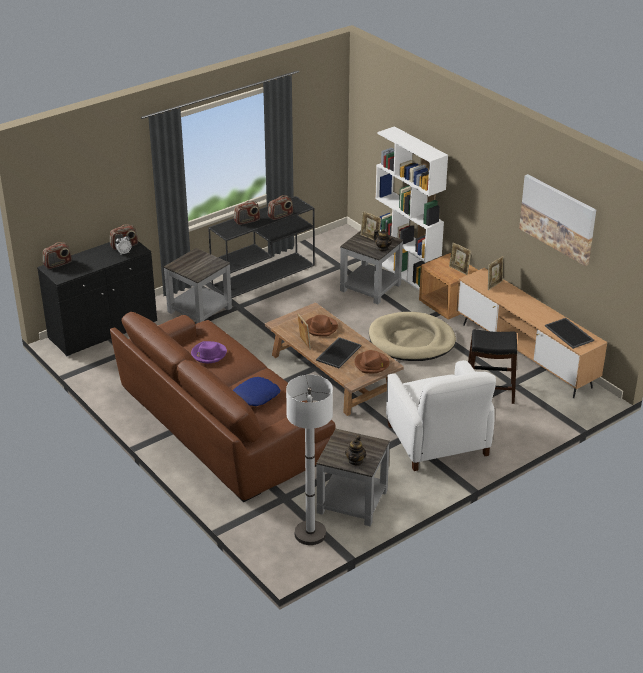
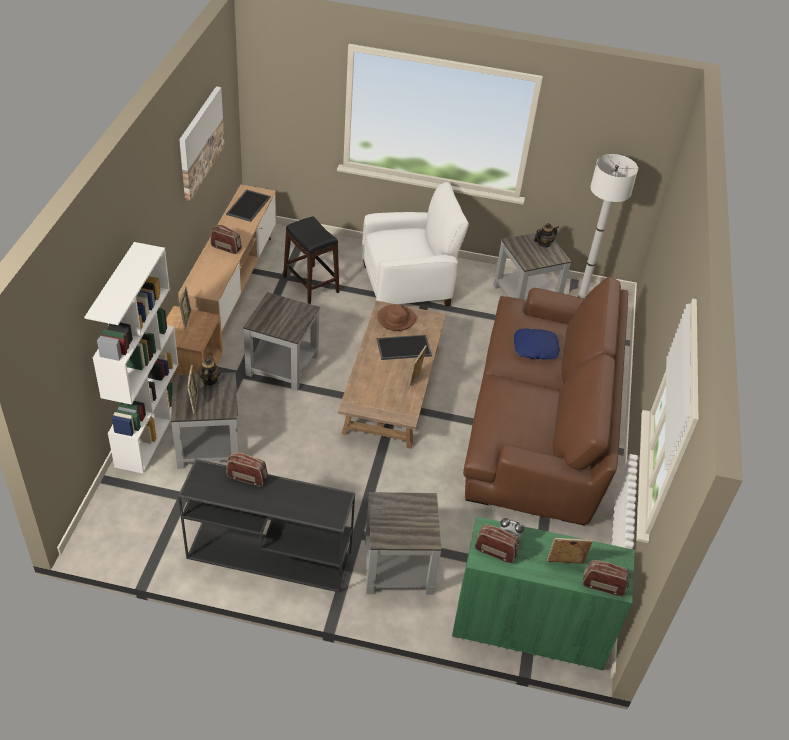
camera: 135 degrees left, 10 degrees up
black cabinet [37,241,157,357] -> green cabinet [452,516,635,670]
purple hat [191,341,227,363] -> none
radio [234,201,260,225] -> radio moved to [210,225,242,254]
brown hat [305,315,338,337] -> none
beige dog bed [369,312,456,361] -> grey side table [243,292,320,391]
white armchair [386,360,496,471] -> white armchair turned 45 degrees clockwise [362,182,469,306]
picture frame [488,256,503,290] -> picture frame moved to [547,538,593,564]

